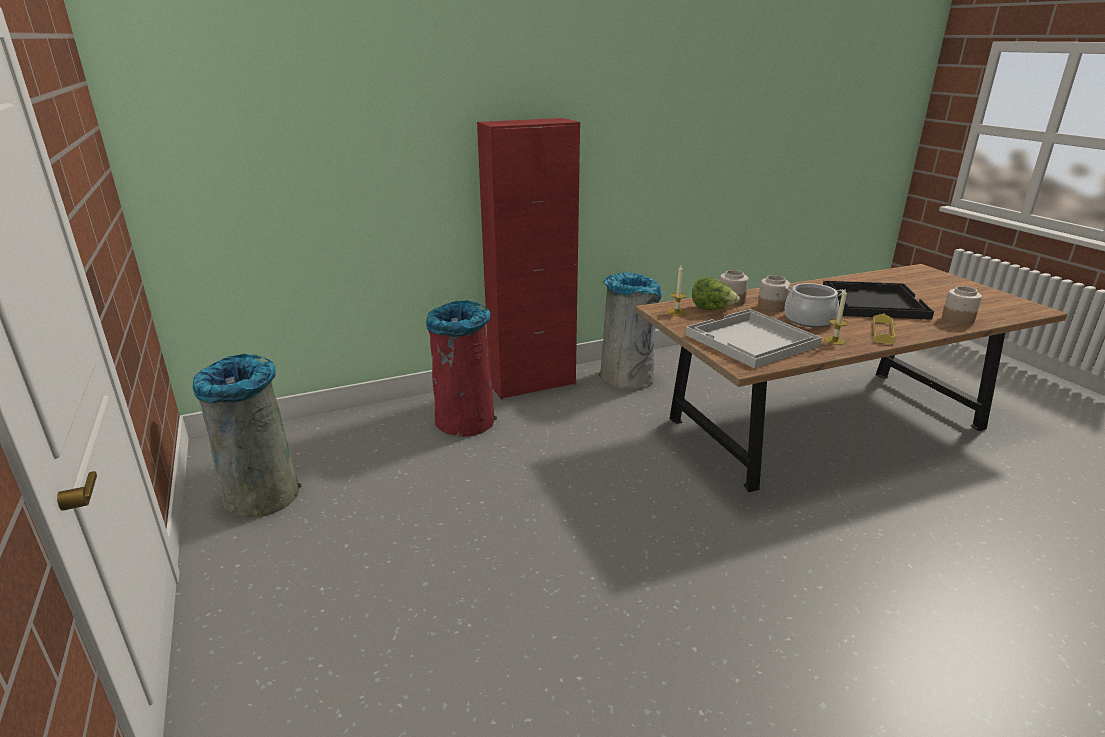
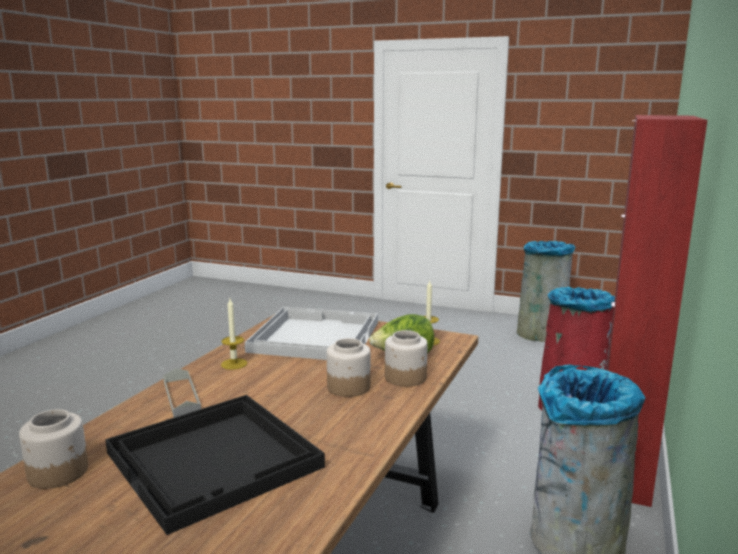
camera: 135 degrees right, 10 degrees down
cooking pot [785,283,844,328] -> none
yellow tray [873,313,895,344] -> grey tray [163,368,202,417]

